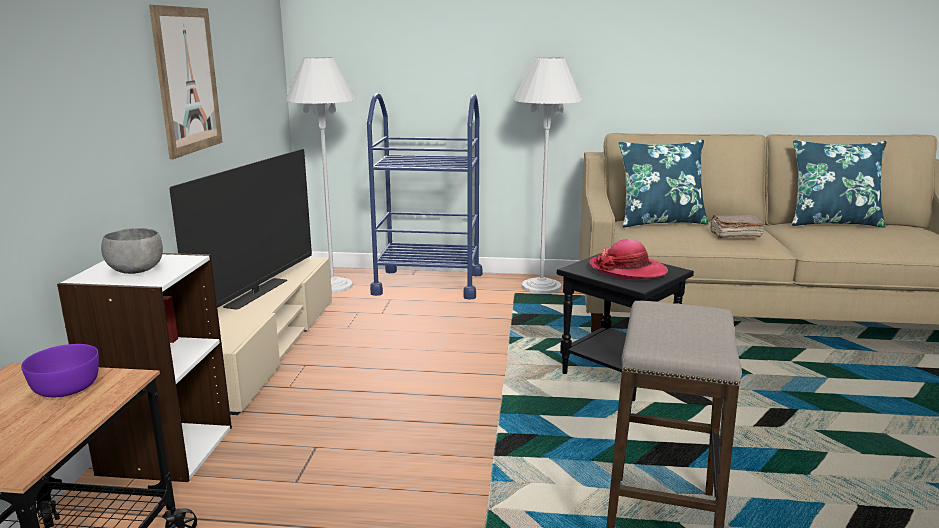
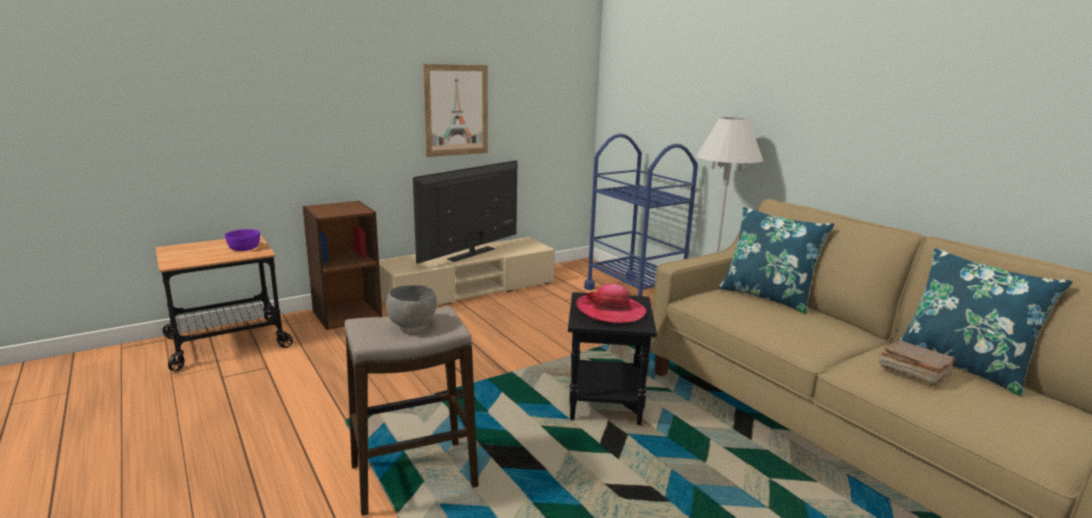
camera: 50 degrees right, 0 degrees up
white bookcase [57,253,232,482] -> brown bookcase [302,201,382,330]
grey bowl [101,228,163,274] -> grey bowl moved to [386,285,437,328]
television [169,149,312,310] -> television turned 150 degrees clockwise [413,160,517,264]
white floor lamp [285,57,355,293] -> none
brown book [710,215,764,238] -> brown book moved to [879,340,956,385]

